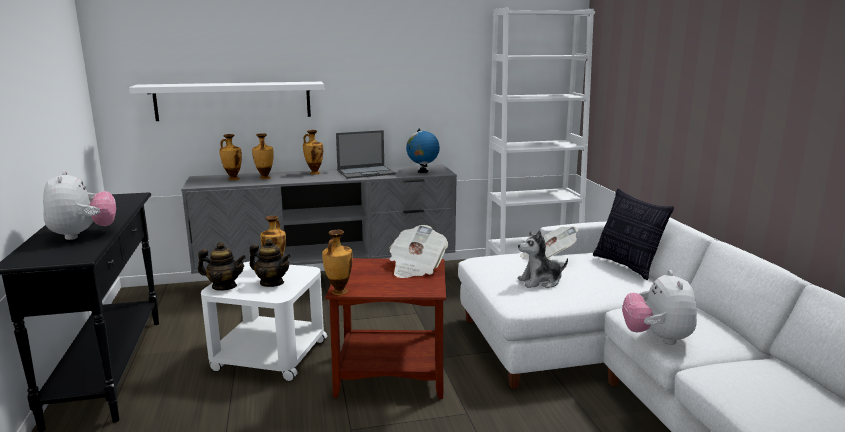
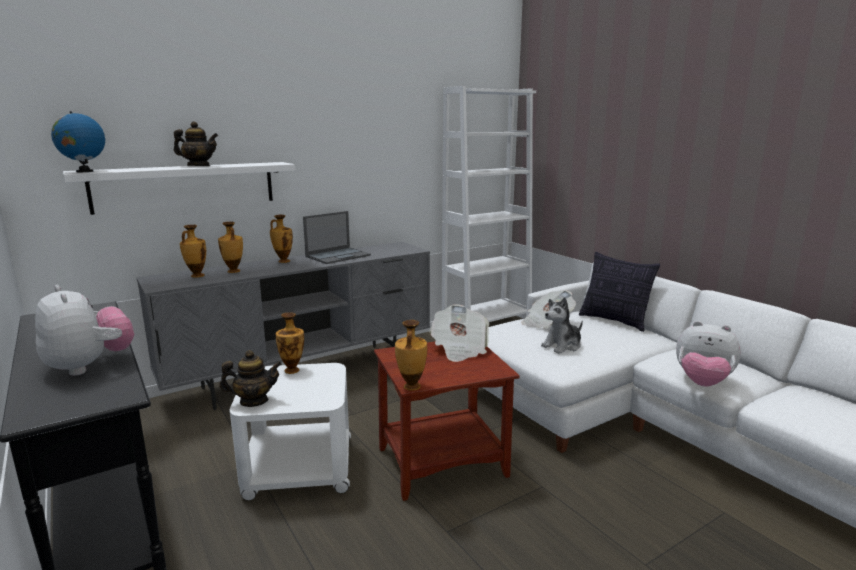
camera: 20 degrees left, 0 degrees up
teapot [250,239,291,287] -> teapot moved to [174,121,218,166]
globe [406,129,440,173] -> globe moved to [51,111,105,172]
plush toy [622,270,697,345] -> plush toy turned 45 degrees counterclockwise [676,321,741,386]

